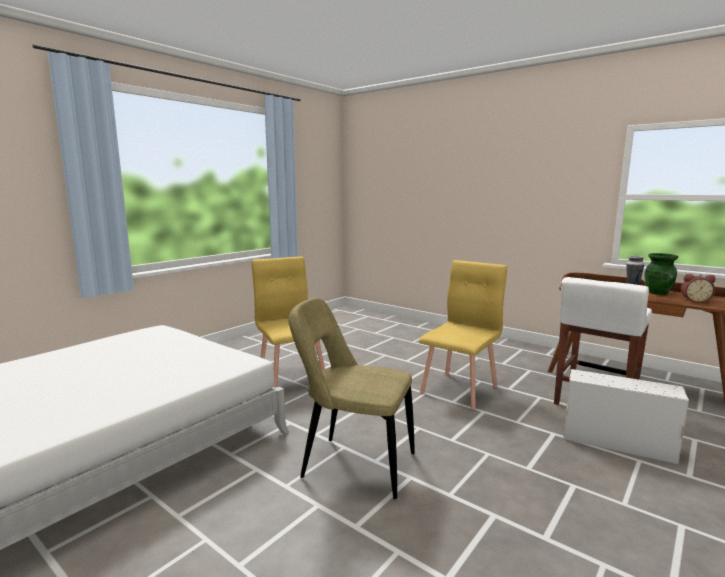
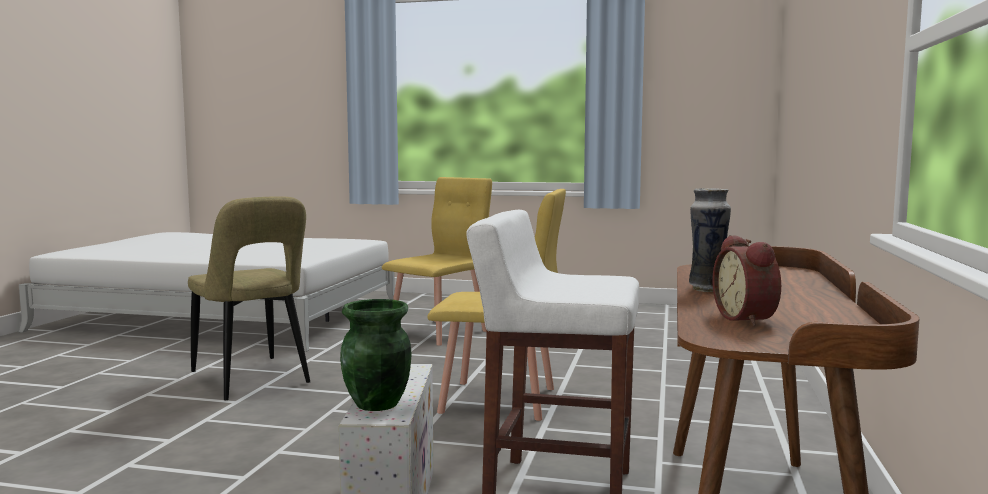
camera: 65 degrees right, 5 degrees down
beige chair [288,298,415,499] -> beige chair turned 150 degrees clockwise [188,197,310,400]
green vase [645,253,678,295] -> green vase moved to [340,299,412,411]

